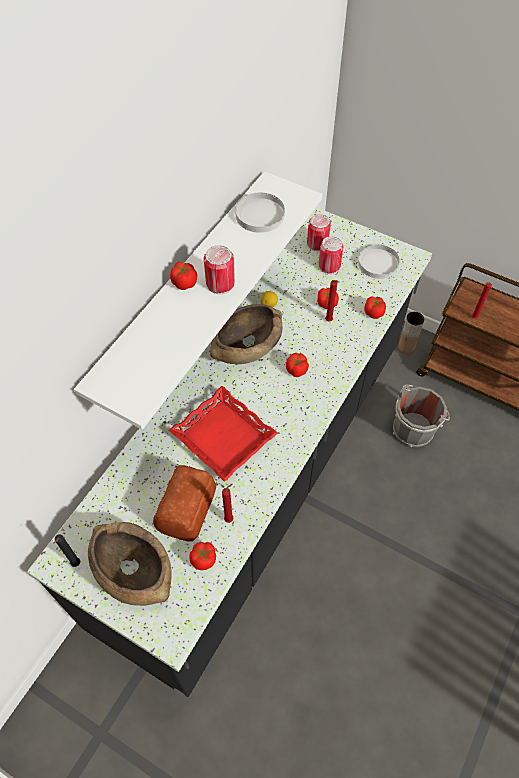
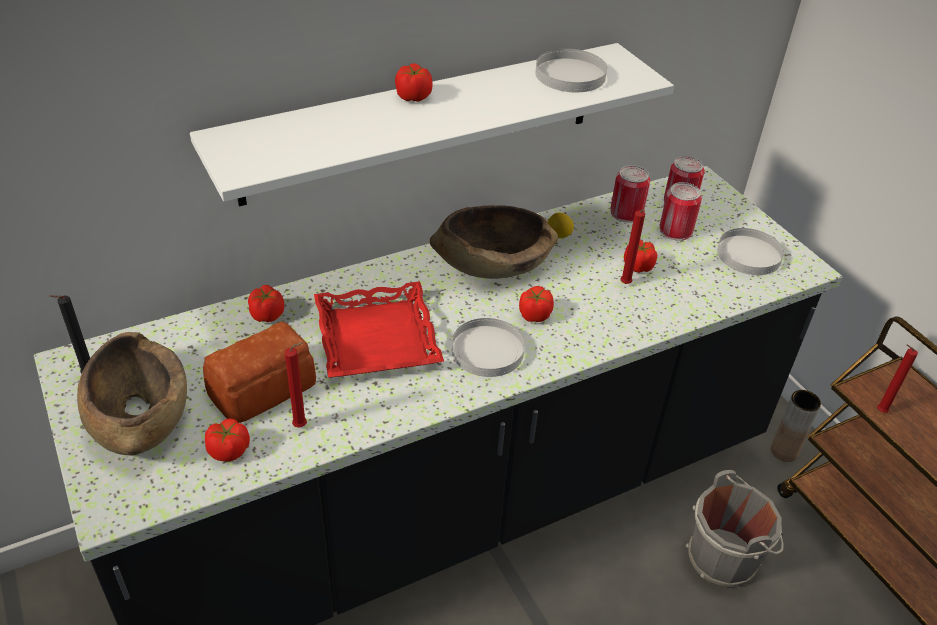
camera: 30 degrees right, 15 degrees down
can [204,245,235,294] -> can moved to [610,165,650,223]
tomato [364,296,386,319] -> tomato moved to [248,285,284,322]
none -> white plate [452,318,525,377]

